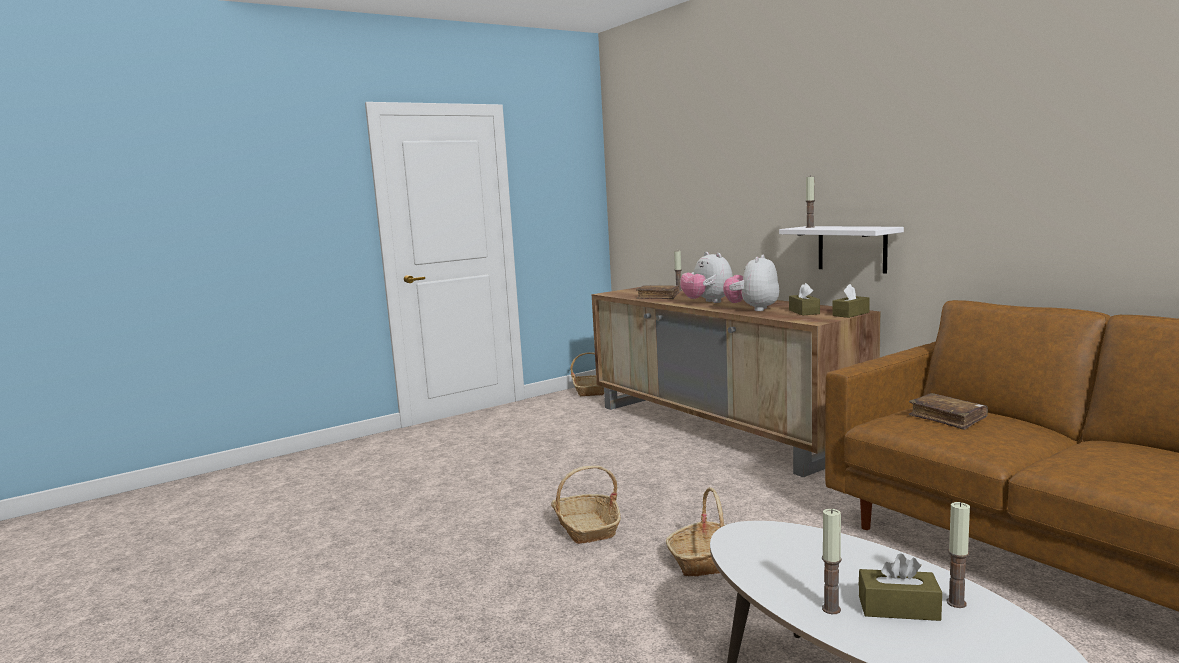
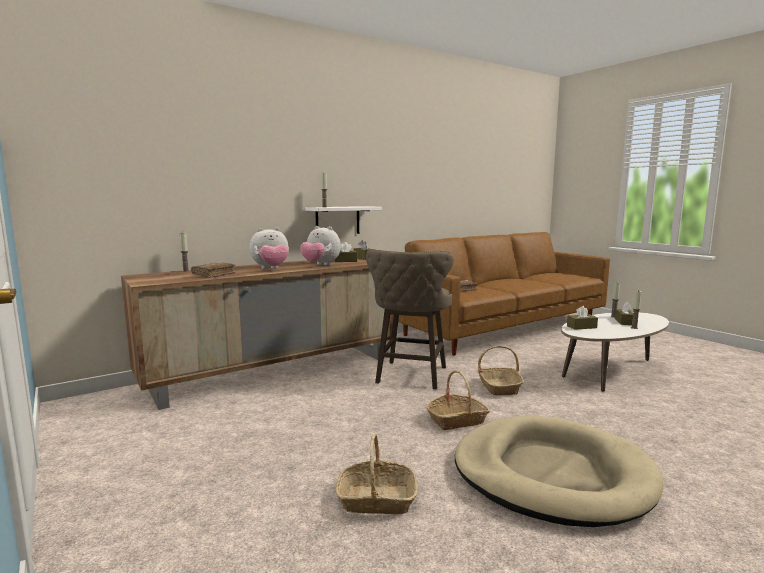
camera: 90 degrees left, 0 degrees up
basket [571,352,604,396] -> basket moved to [336,434,418,514]
none -> beige stool [366,249,454,390]
none -> beige dog bed [455,415,663,527]
none -> brown tissue box [567,306,598,330]

